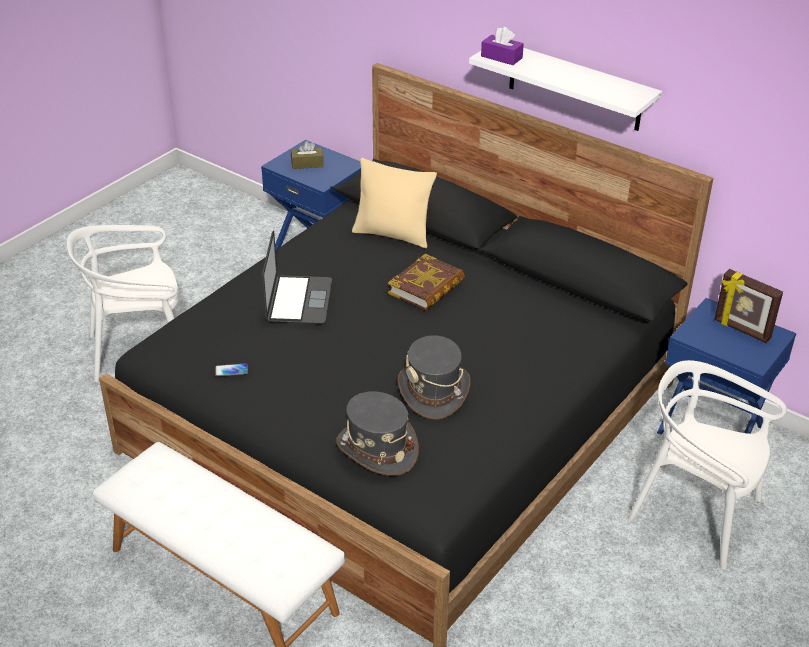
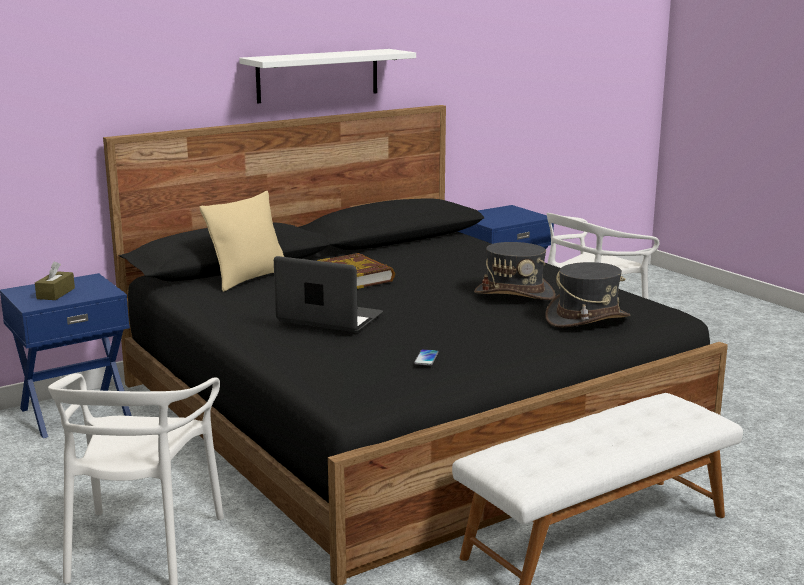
camera: 70 degrees left, 20 degrees down
purple tissue box [481,27,524,65] -> none
picture frame [714,269,783,343] -> none

